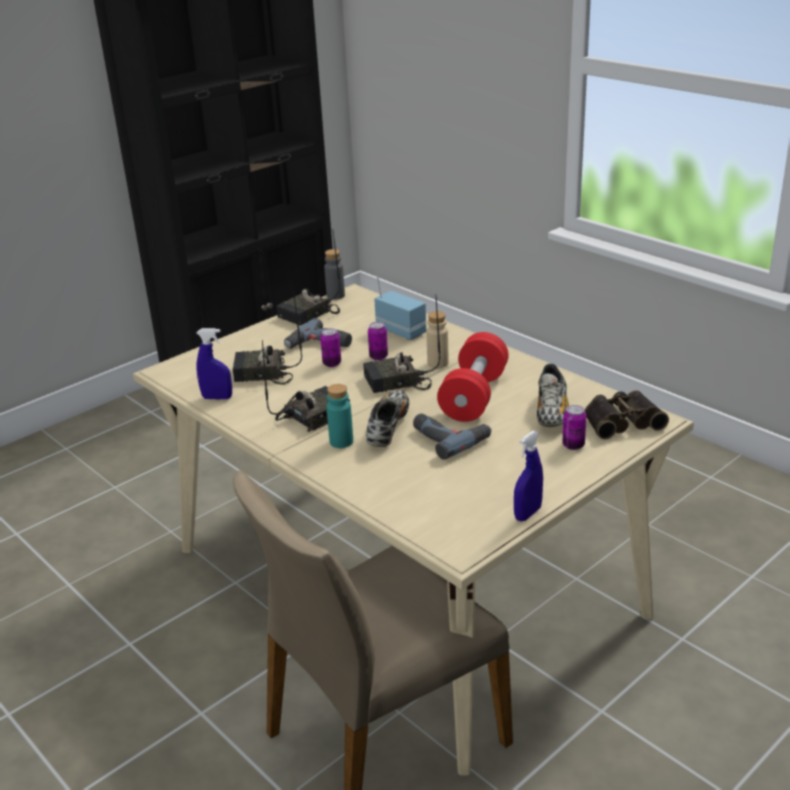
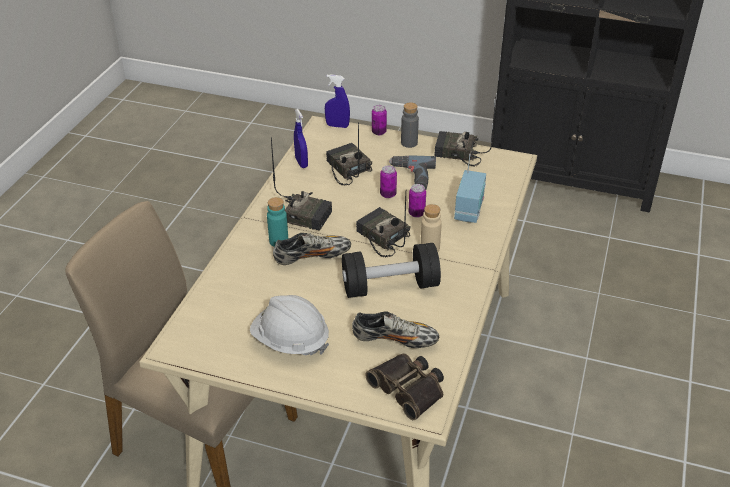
camera: 60 degrees right, 10 degrees up
grey bottle [324,249,345,300] -> grey bottle moved to [401,102,419,148]
power drill [413,413,492,460] -> none
red dumbbell [437,332,509,422] -> black dumbbell [342,243,441,298]
blue spray bottle [514,431,543,521] -> blue spray bottle moved to [325,74,350,128]
shoe [537,364,569,427] -> shoe turned 150 degrees counterclockwise [352,312,439,348]
can [562,405,587,450] -> can moved to [372,105,387,135]
none -> white hard hat [250,295,329,355]

